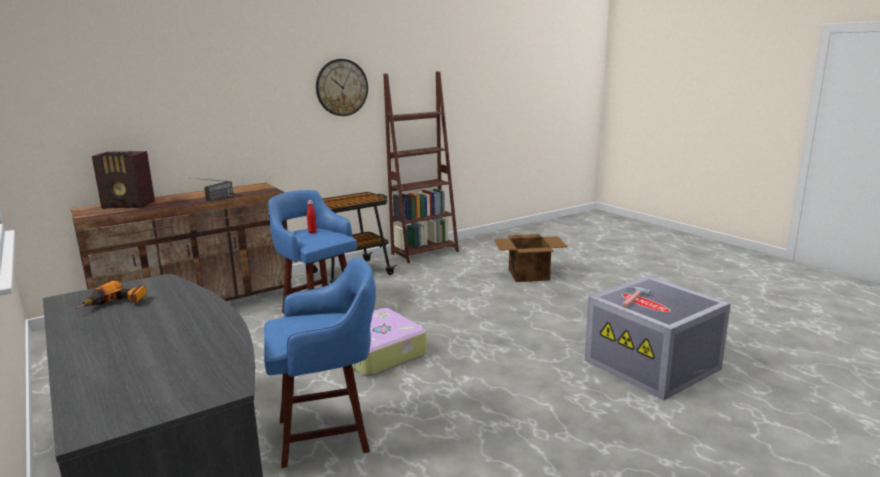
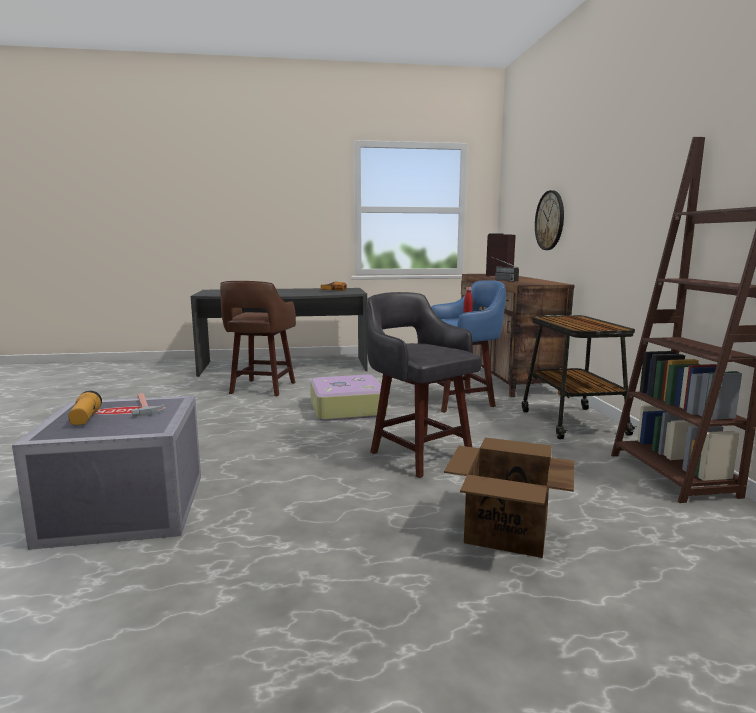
camera: 115 degrees right, 5 degrees down
blue stool [264,258,376,468] -> brown stool [220,281,296,396]
wall clock [316,59,368,116] -> wall clock moved to [535,190,564,250]
none -> flashlight [68,391,102,425]
none -> grey stool [366,292,482,478]

